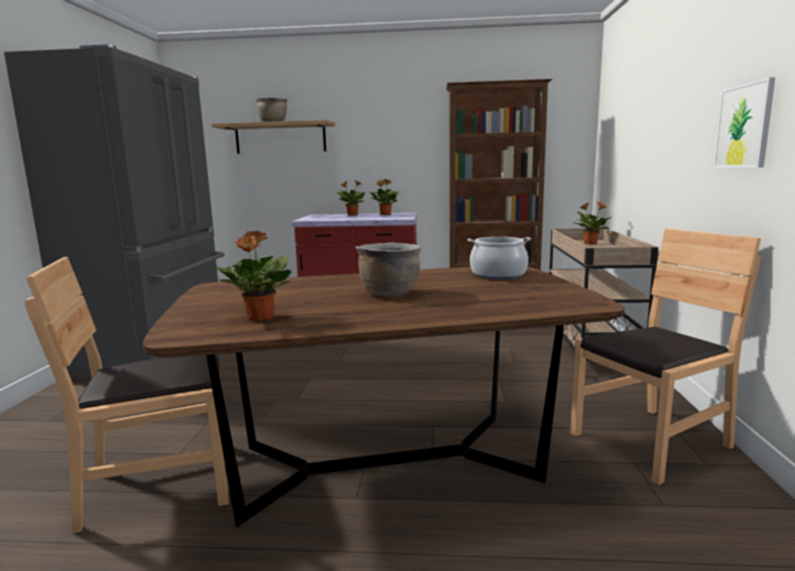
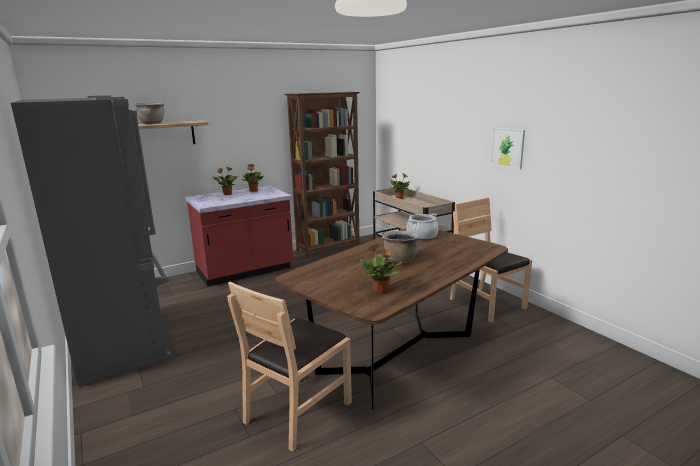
camera: 35 degrees left, 5 degrees up
brown chair [570,228,761,485] -> brown chair turned 60 degrees counterclockwise [450,197,532,323]

